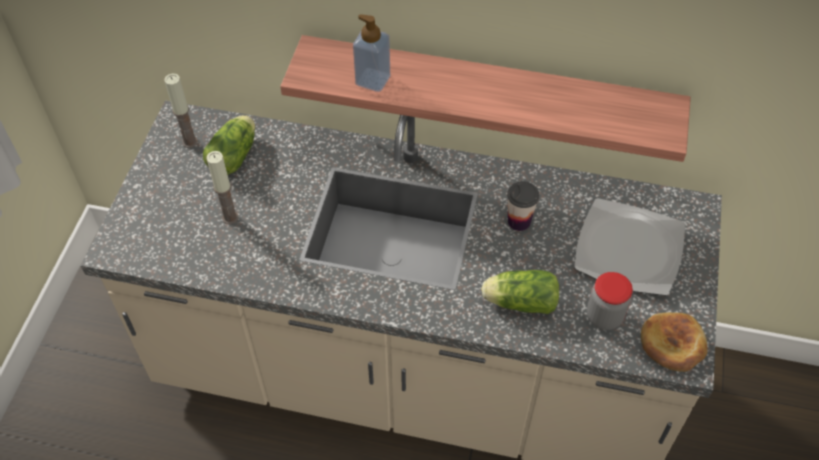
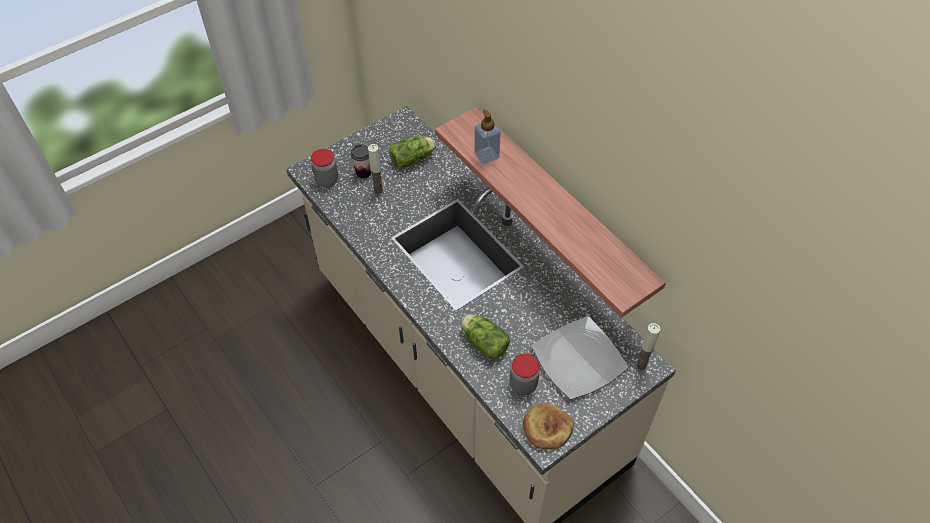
camera: 40 degrees right, 0 degrees up
candle [164,73,198,148] -> candle moved to [635,323,660,372]
cup [507,181,539,231] -> cup moved to [350,144,371,179]
none -> jar [311,149,338,187]

